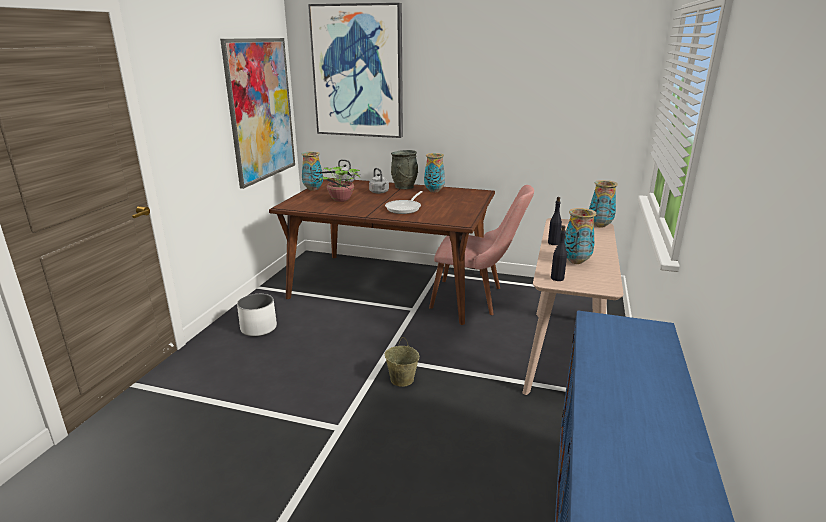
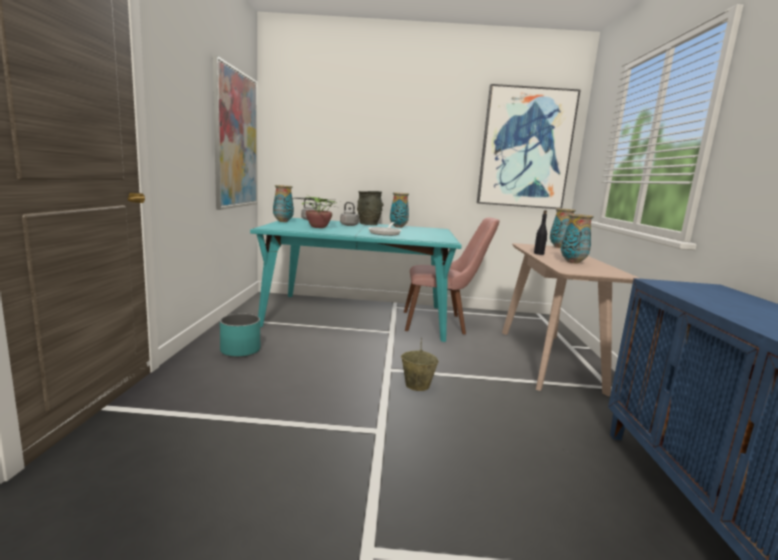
camera: 15 degrees left, 10 degrees down
white planter [237,294,277,337] -> turquoise planter [220,314,260,357]
brown dining table [269,178,495,325] -> turquoise dining table [250,218,462,342]
picture [308,3,403,138] -> picture moved to [477,84,581,209]
black bottle [551,225,567,281] -> none

